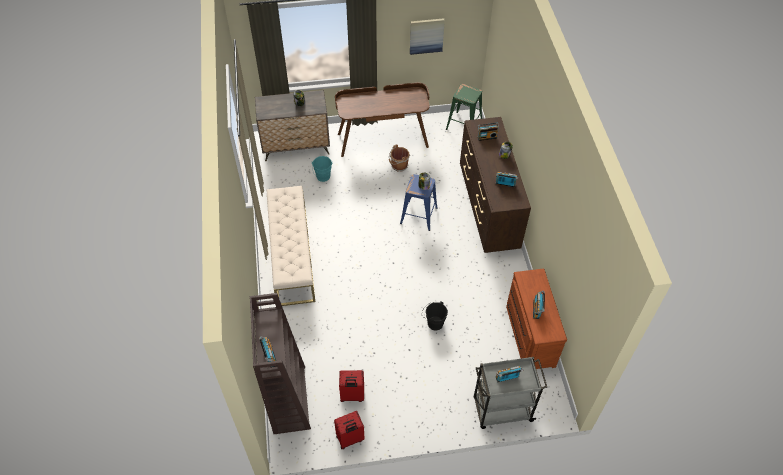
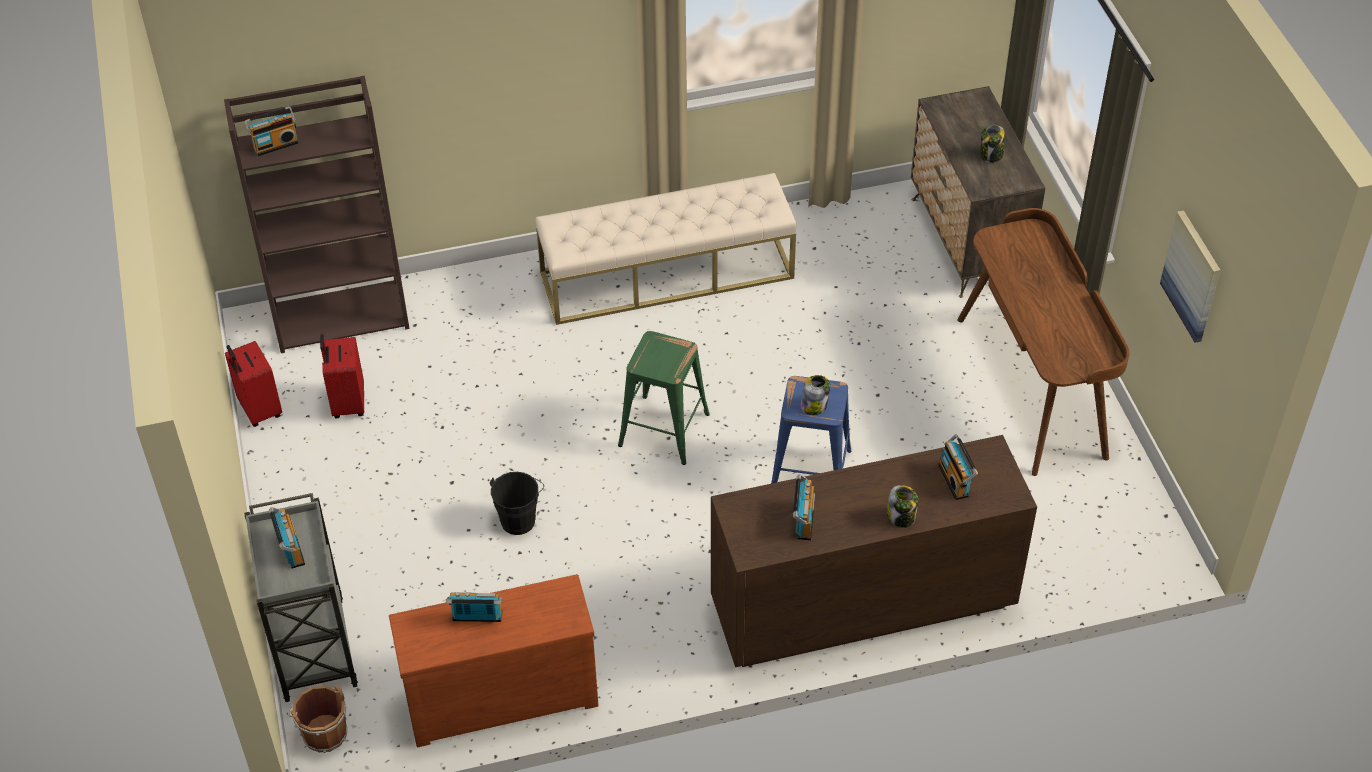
camera: 85 degrees right, 5 degrees down
turquoise bucket [312,156,332,182] -> none
brown bucket [389,144,410,172] -> brown bucket moved to [288,685,347,753]
green stool [446,84,482,130] -> green stool moved to [618,331,710,465]

